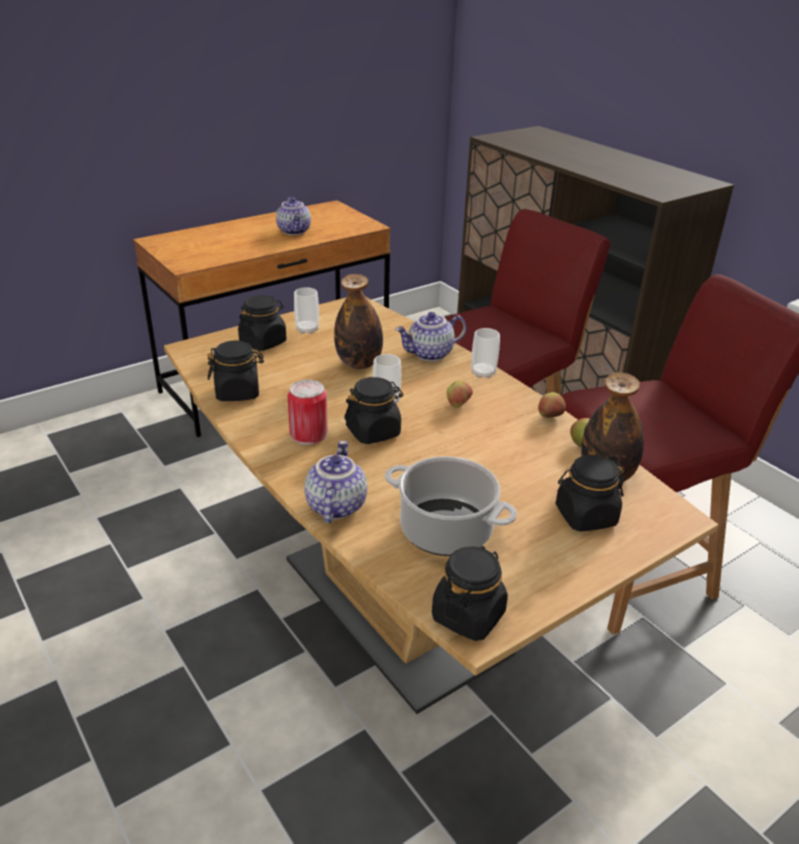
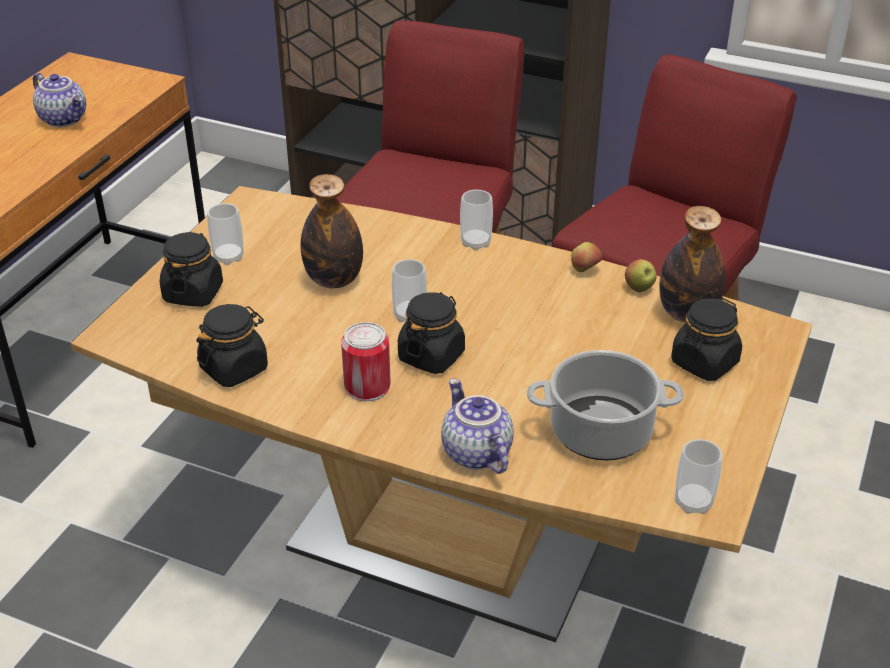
camera: 30 degrees left, 5 degrees up
teapot [395,312,466,361] -> none
black jar [432,546,508,641] -> cup [675,439,722,514]
apple [447,381,473,407] -> none

